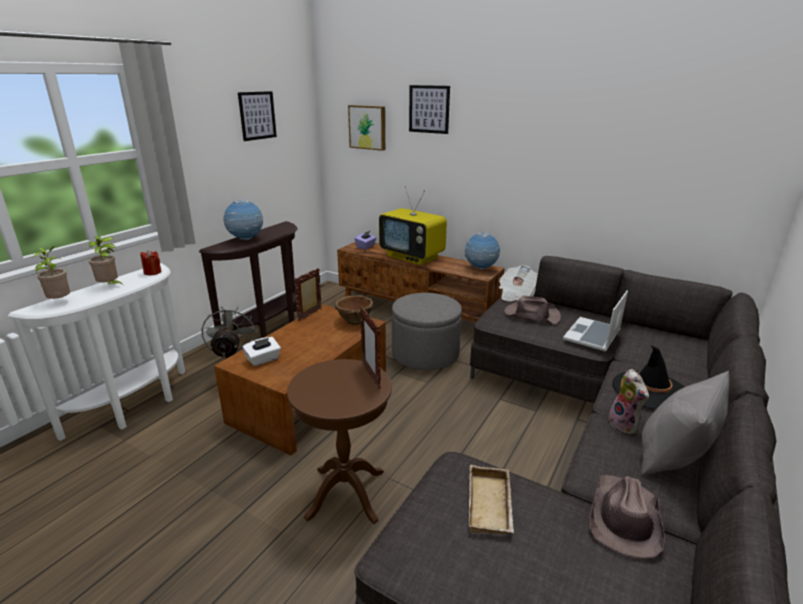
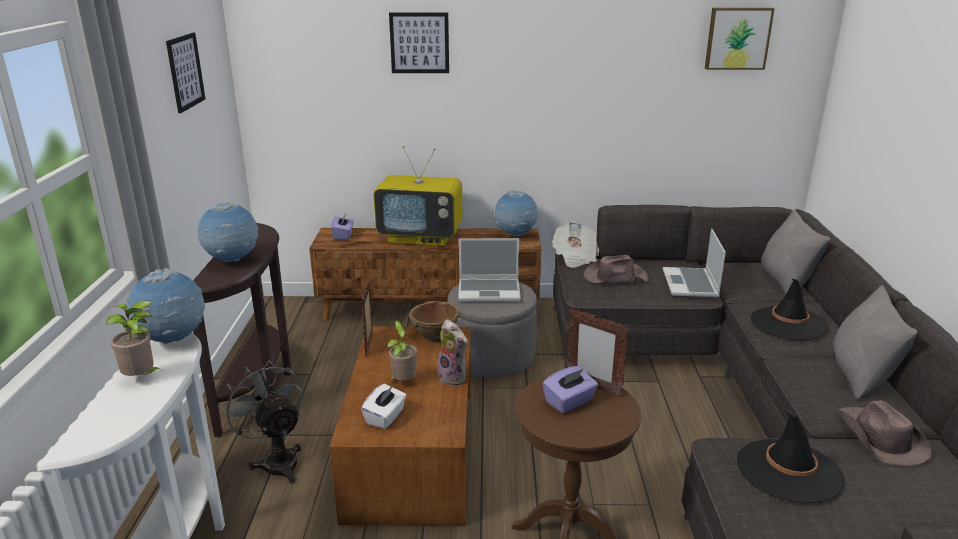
camera: 30 degrees left, 0 degrees up
potted plant [33,246,70,299] -> potted plant moved to [383,320,417,381]
red candle [140,250,162,275] -> globe [126,268,205,344]
picture [348,105,385,151] -> picture moved to [705,8,775,70]
beige tray [469,465,514,534] -> black hat [737,411,844,503]
plush toy [608,369,649,435] -> plush toy moved to [436,319,468,386]
none -> laptop [458,238,521,302]
none -> purple tissue box [542,366,598,414]
none -> grey pillow [761,209,830,294]

